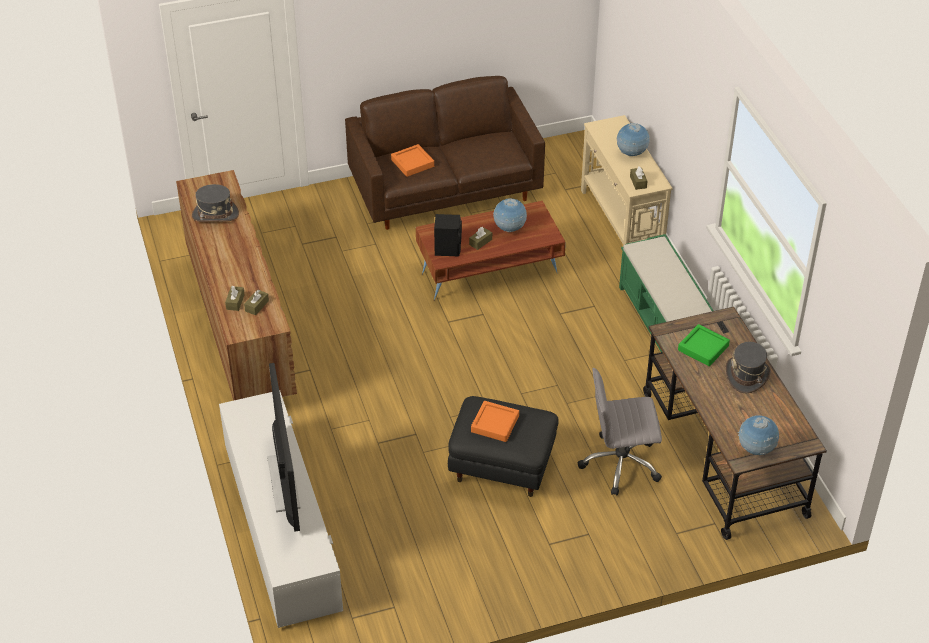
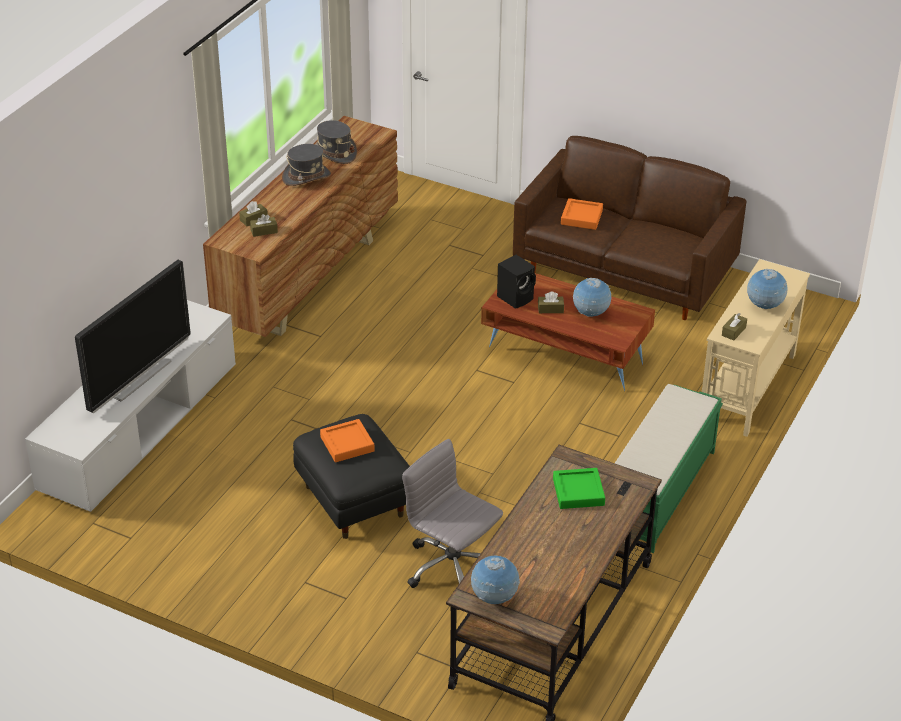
camera: 45 degrees right, 5 degrees down
grey hat [725,342,771,393] -> grey hat moved to [282,144,331,186]

